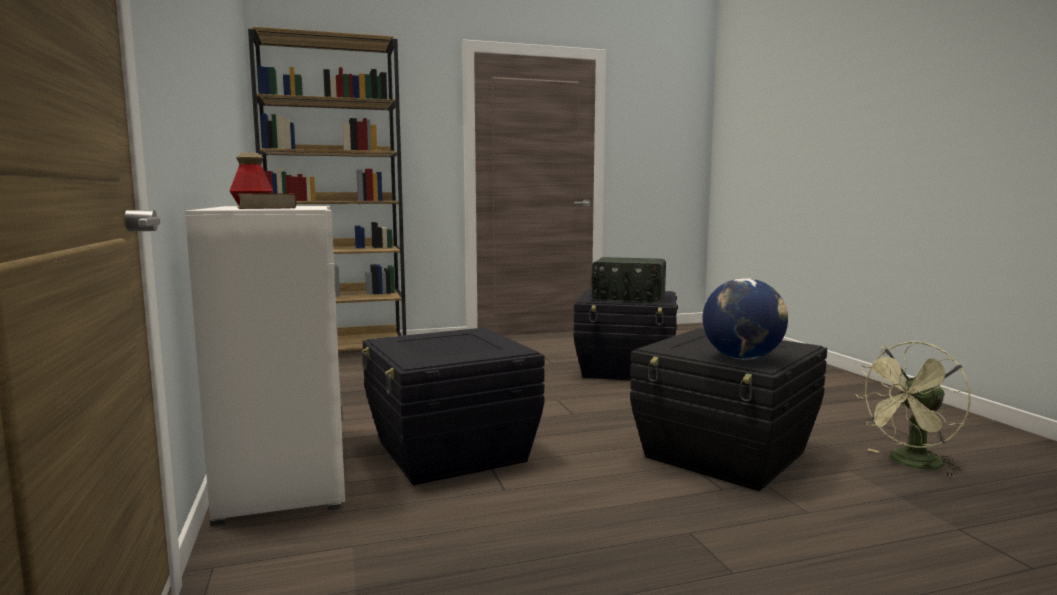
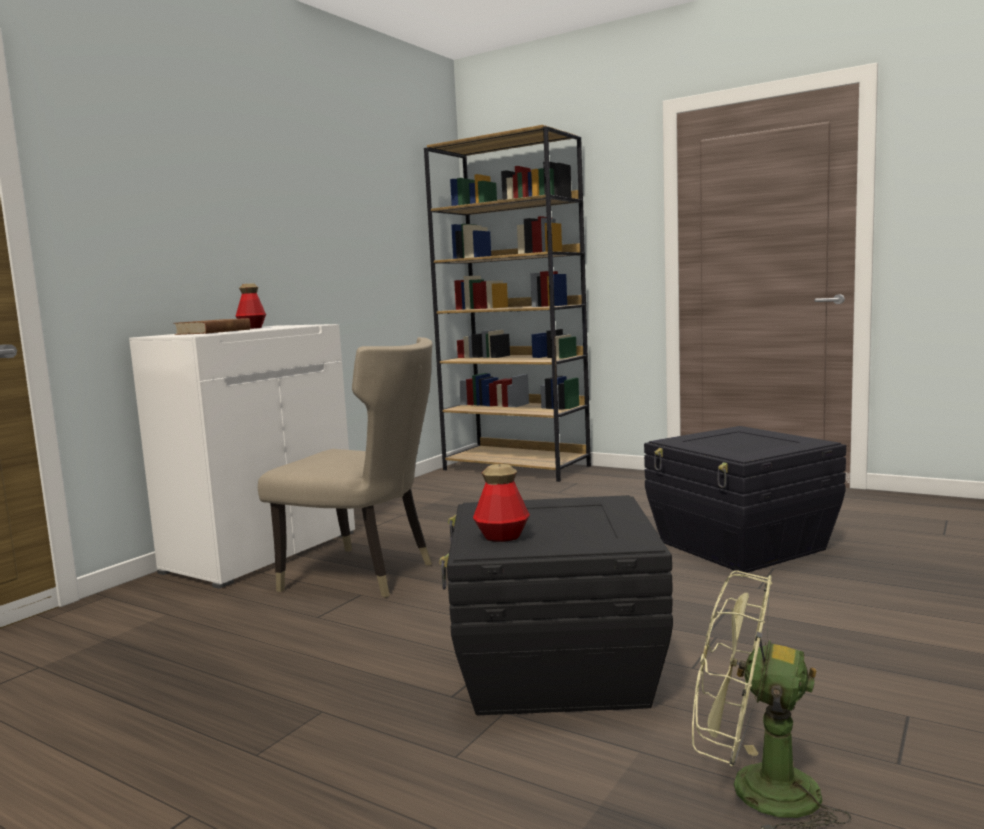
camera: 50 degrees right, 0 degrees up
black storage box [362,328,545,485] -> beige chair [258,337,433,598]
radio [591,257,666,303] -> none
globe [703,278,788,360] -> bottle [473,464,530,542]

